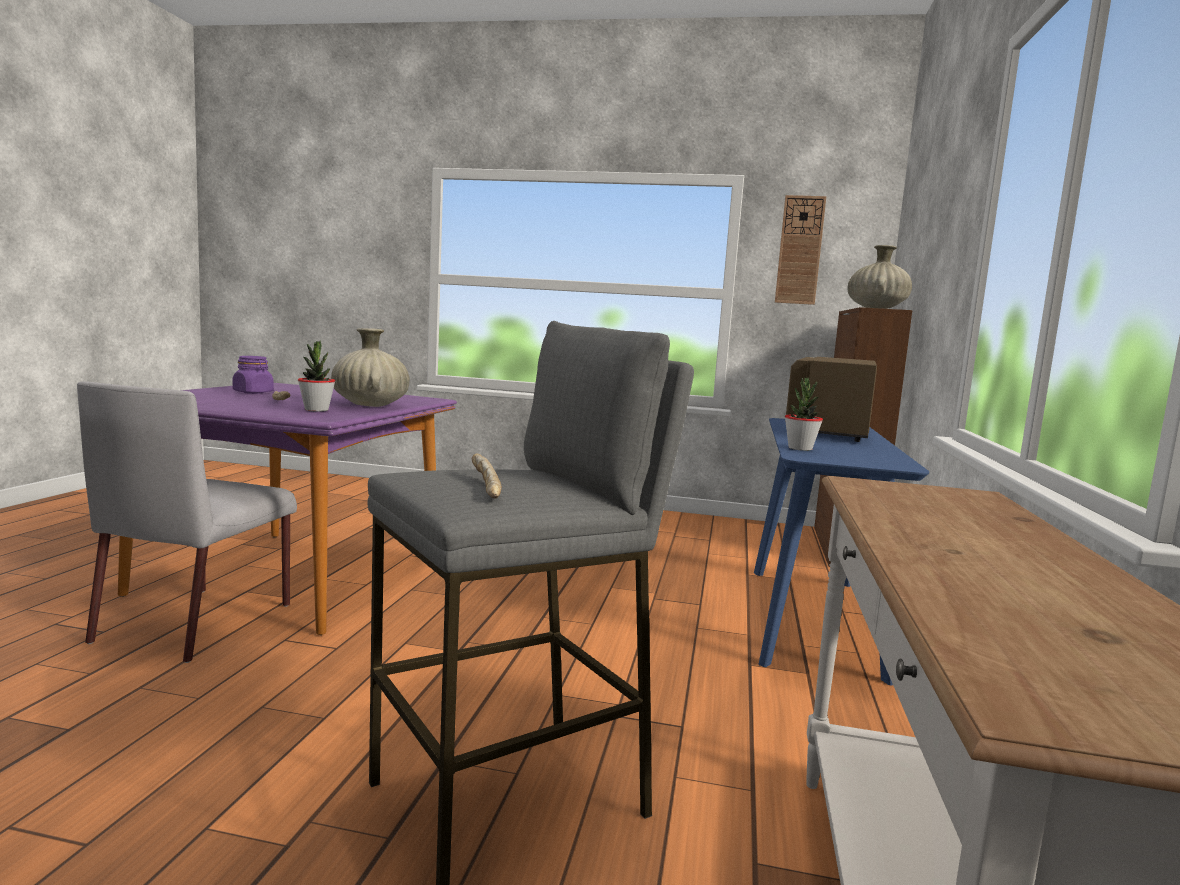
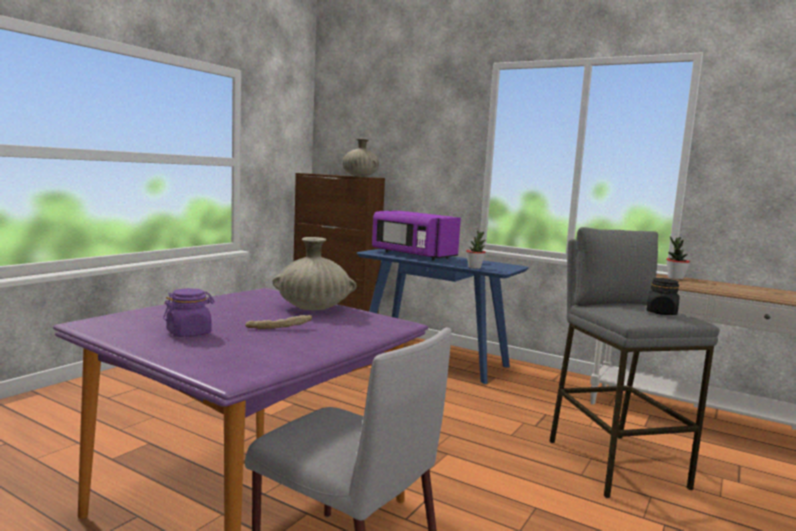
camera: 70 degrees left, 0 degrees up
potted plant [298,341,335,412] -> potted plant moved to [666,236,690,280]
bread [472,454,502,499] -> black jar [647,278,680,315]
wall clock [775,195,827,305] -> none
brown microwave [786,357,877,442] -> purple microwave [372,210,461,260]

